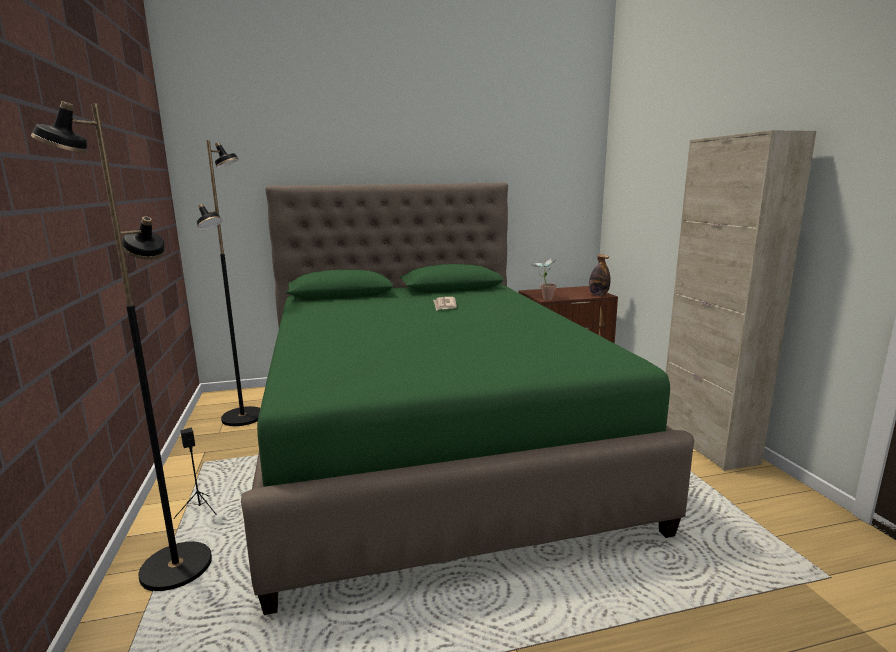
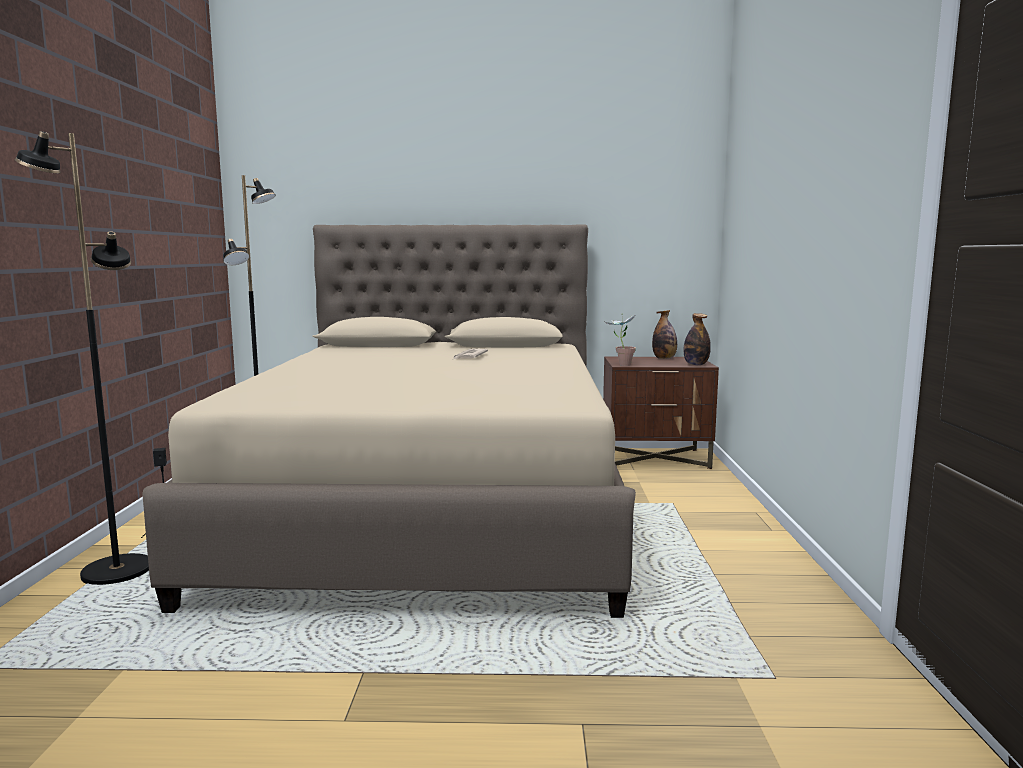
camera: 15 degrees right, 5 degrees down
green bed [241,183,695,615] -> beige bed [142,224,636,618]
beige cabinet [666,130,816,471] -> none
none -> bottle [652,310,677,359]

